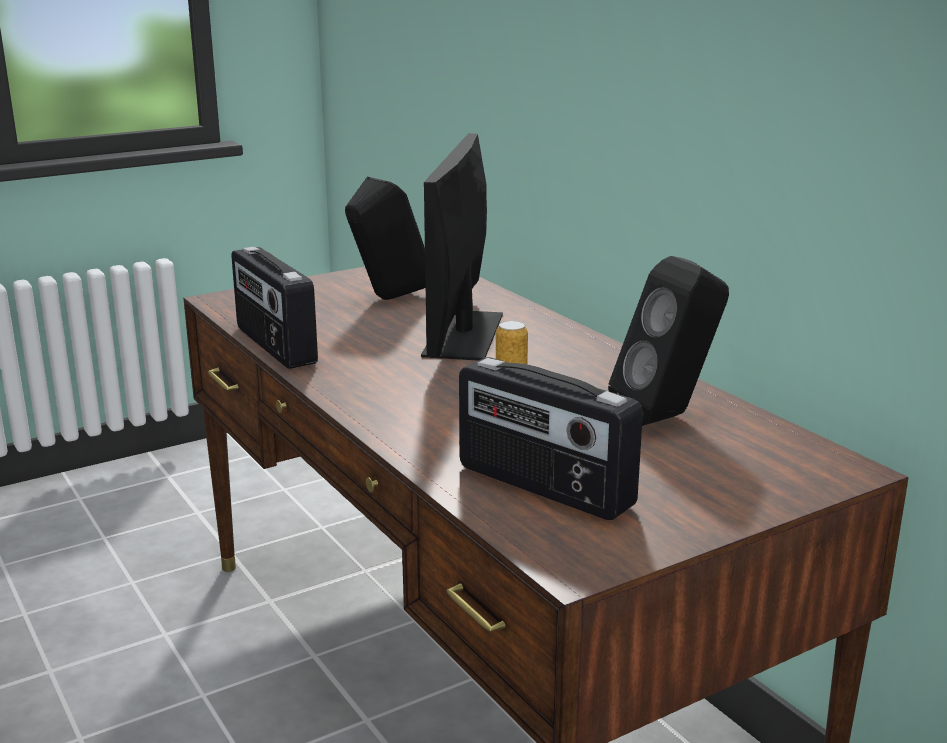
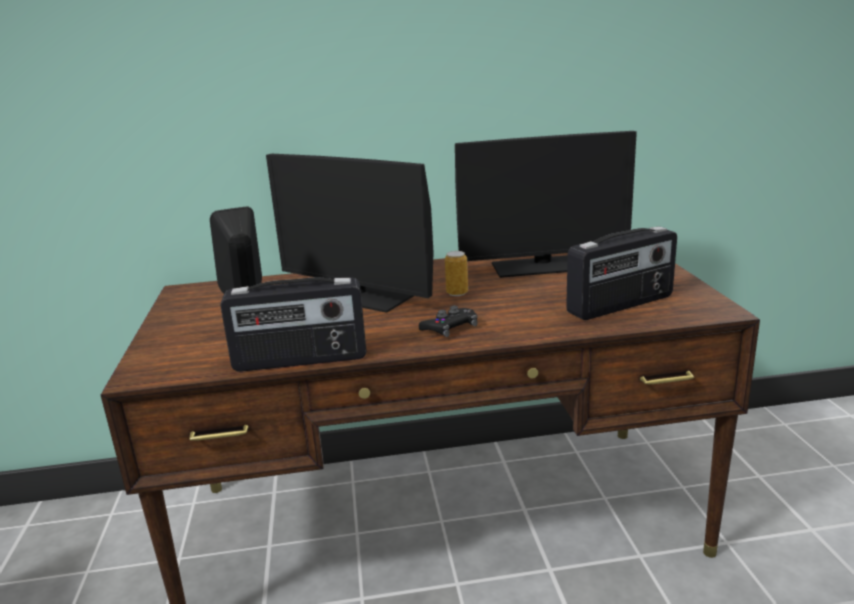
camera: 65 degrees left, 0 degrees up
black speaker [608,256,729,426] -> monitor [455,131,637,278]
none -> black game controller [419,306,478,337]

